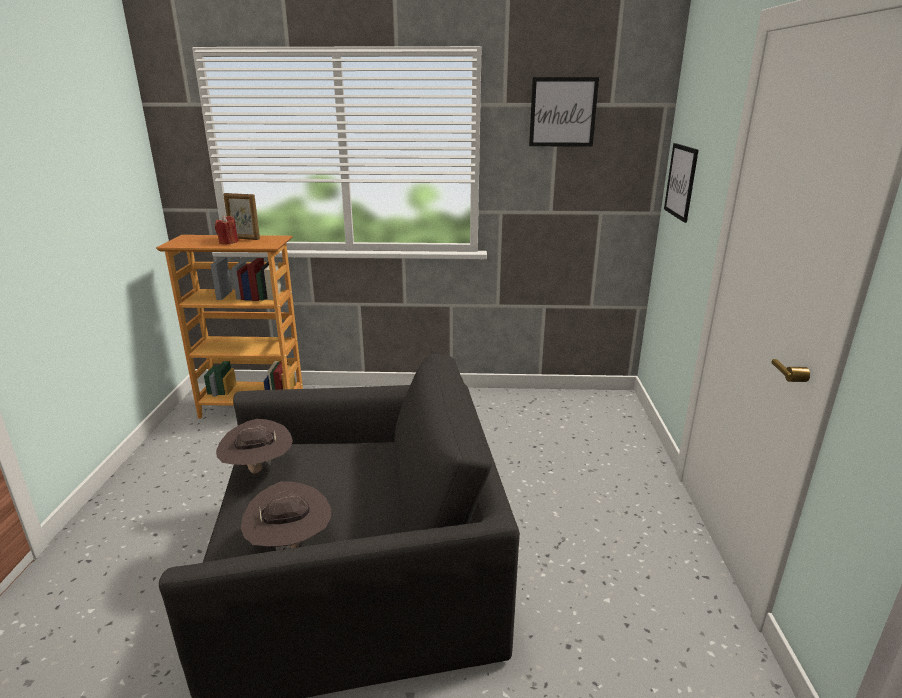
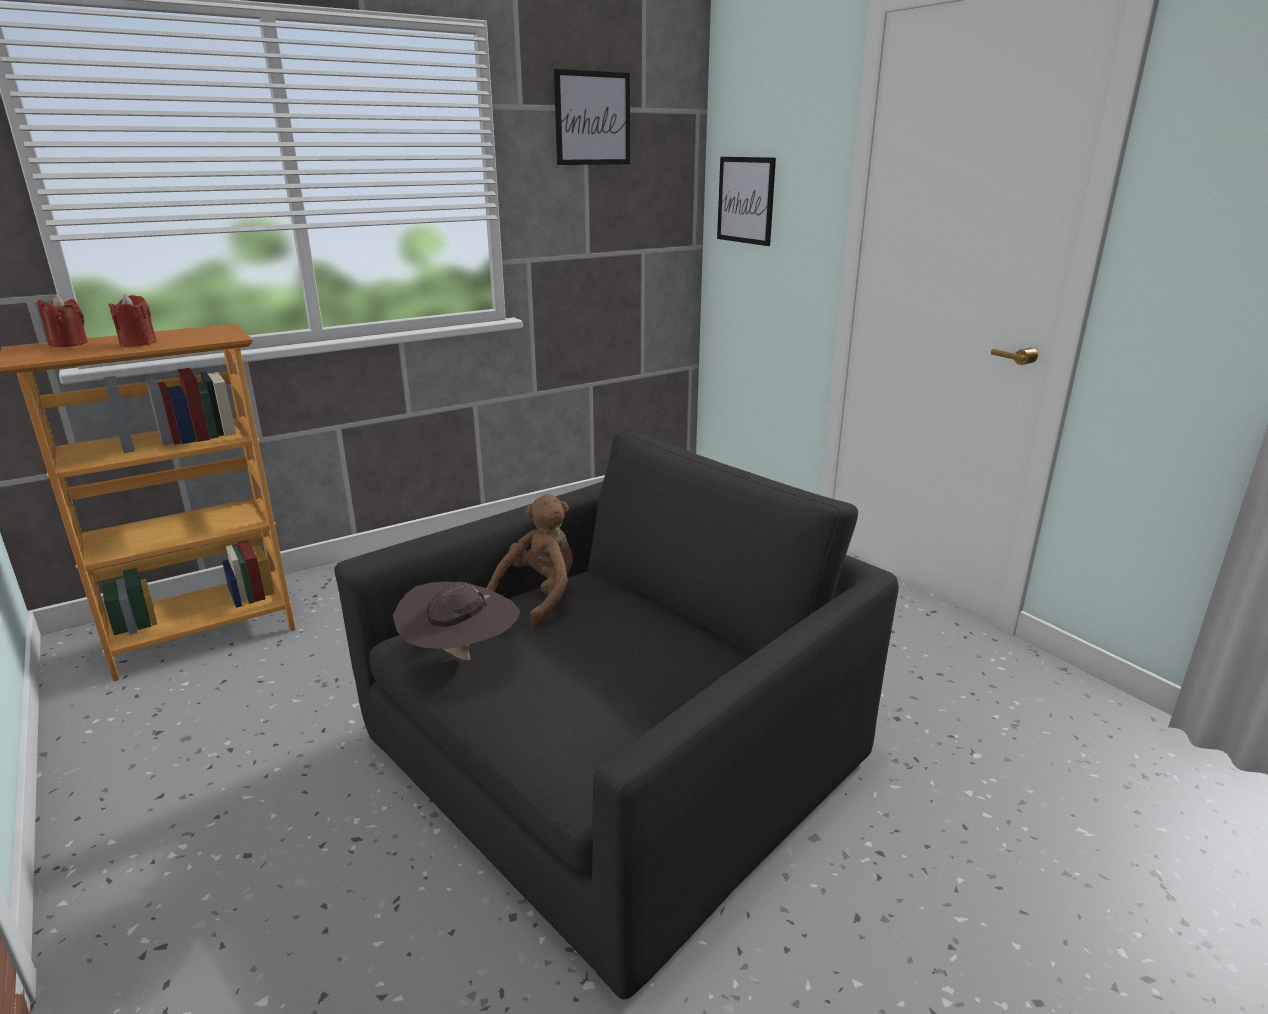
camera: 35 degrees left, 0 degrees up
picture frame [223,193,260,240] -> none
brown hat [241,481,331,550] -> none
none -> red candle [38,295,88,347]
none -> brown plush toy [487,494,573,627]

